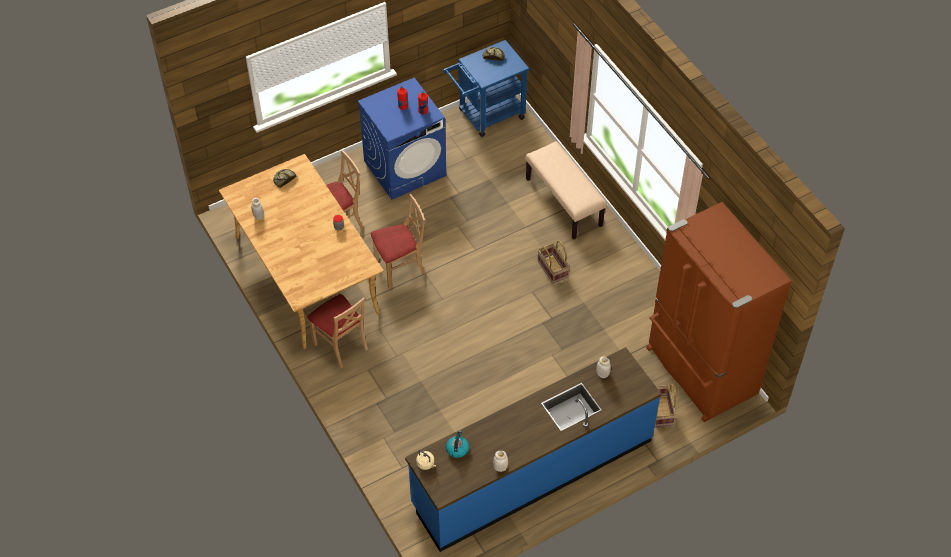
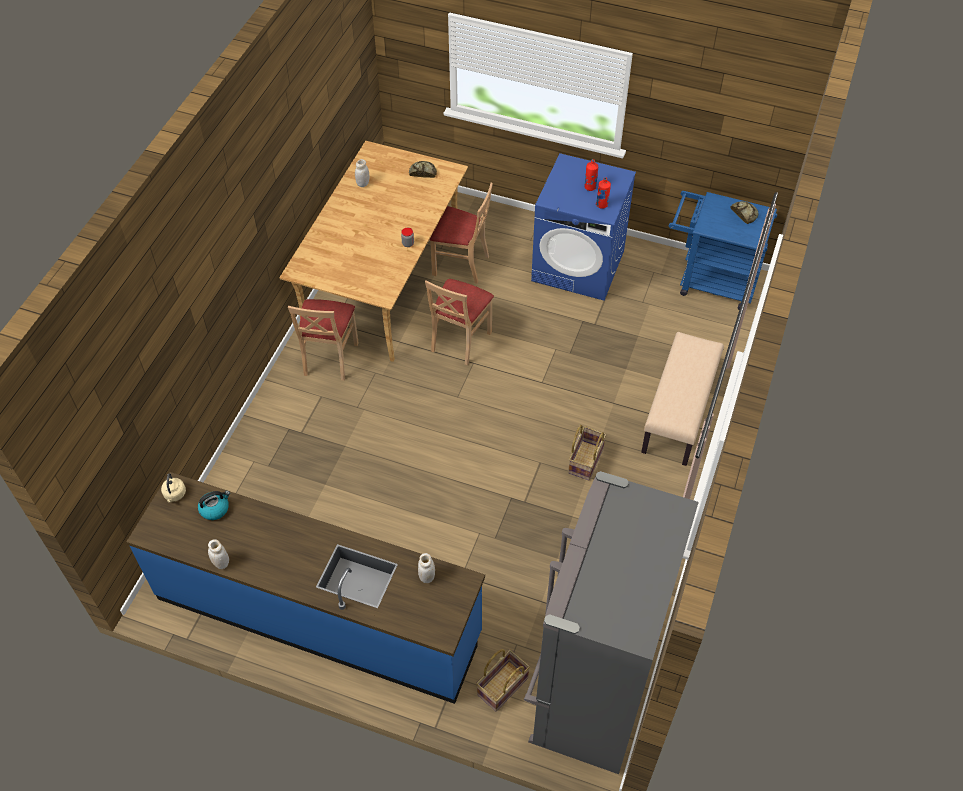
camera: 50 degrees right, 0 degrees up
beige chair [370,194,425,289] -> beige chair turned 90 degrees clockwise [425,279,494,365]
brown fridge [646,202,791,422] -> grey fridge [524,471,699,774]

